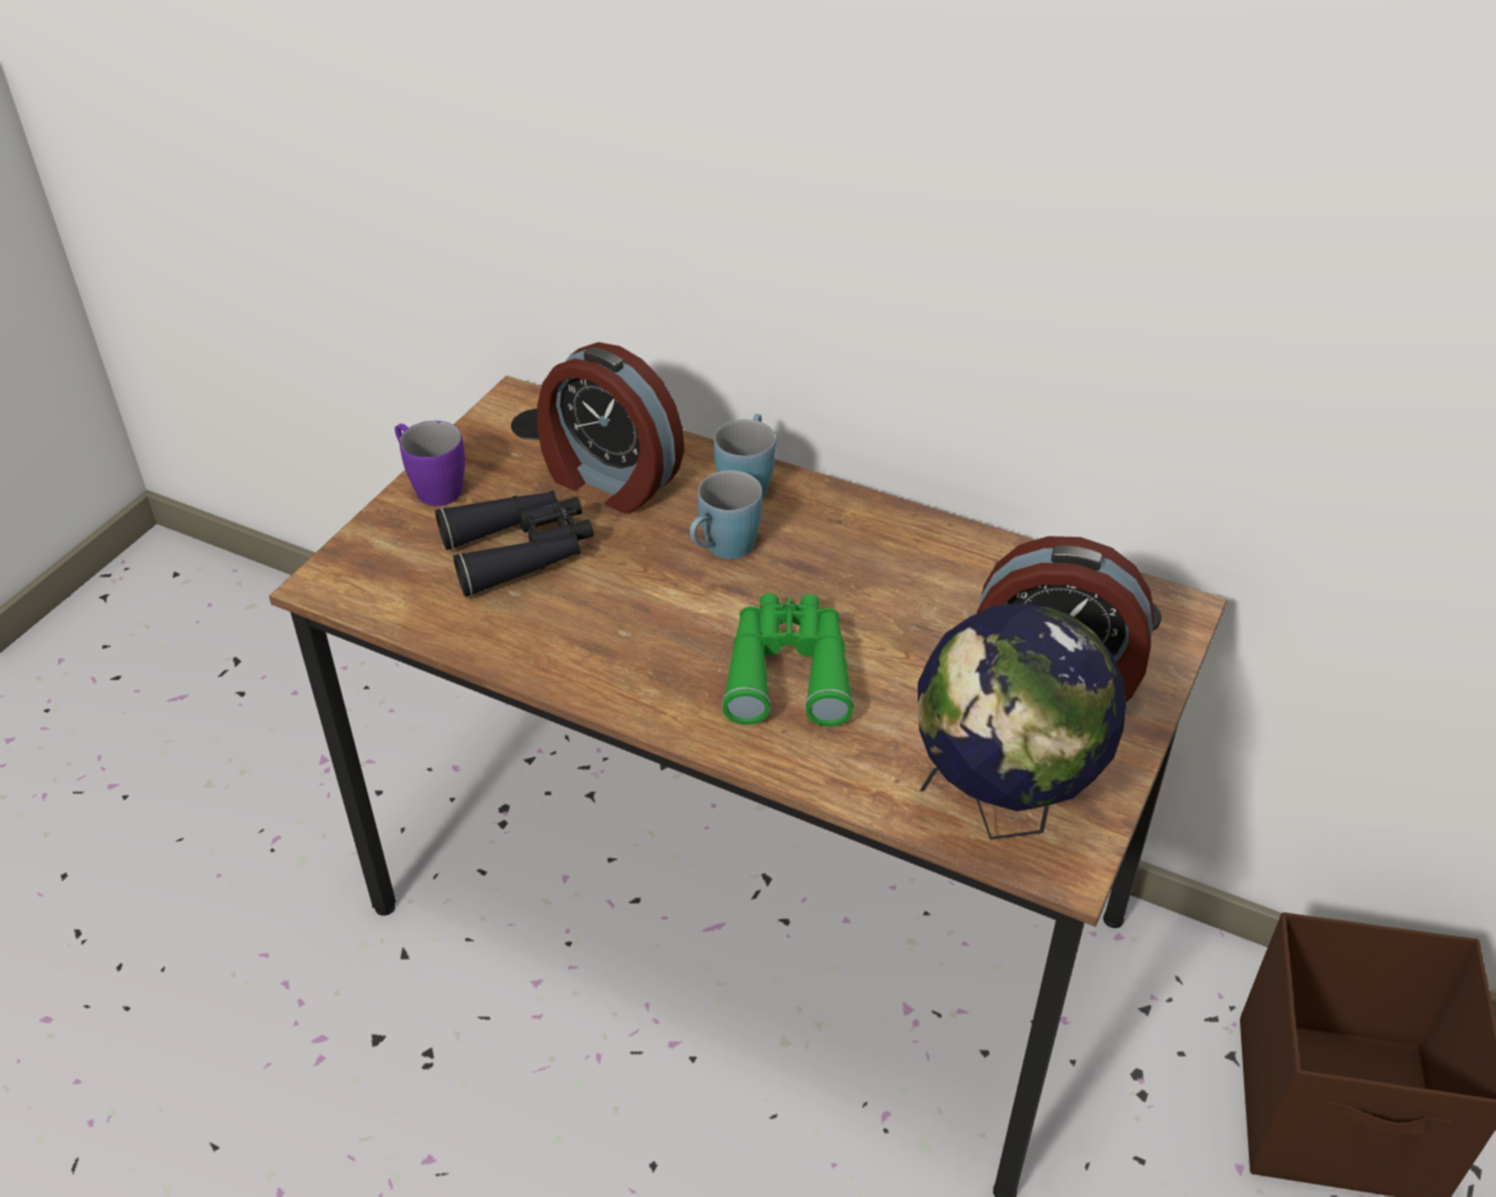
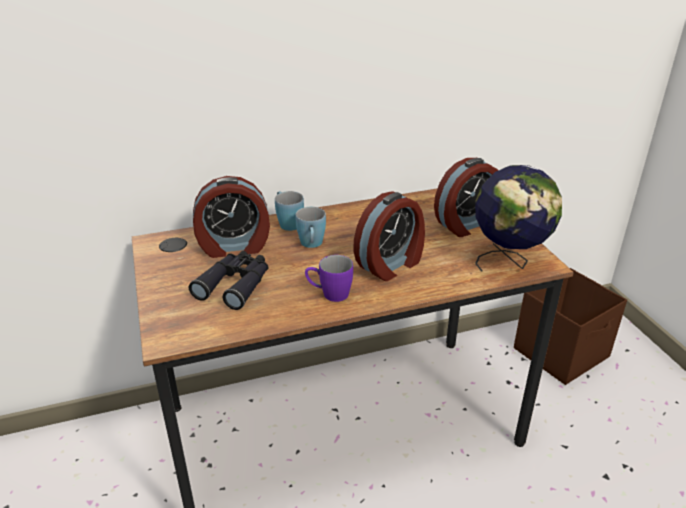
camera: 45 degrees left, 10 degrees down
purple mug [395,421,465,506] -> purple mug moved to [305,255,353,302]
green binoculars [722,593,854,727] -> alarm clock [353,191,425,281]

